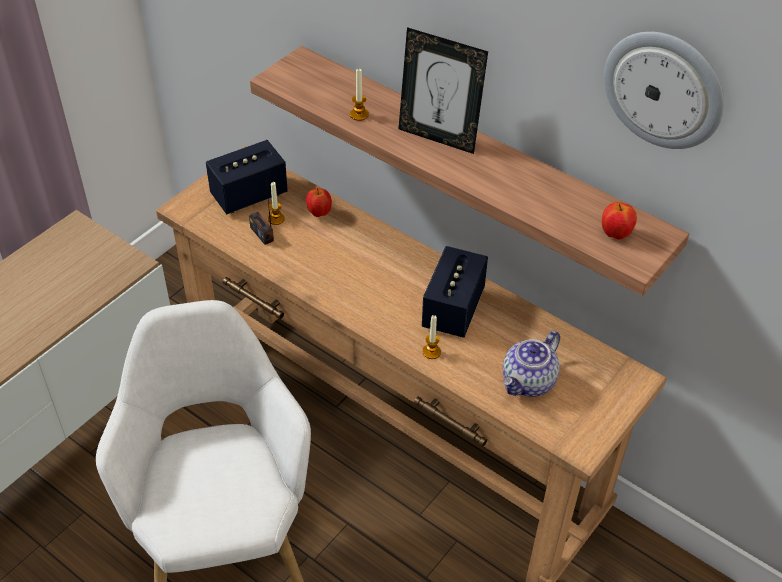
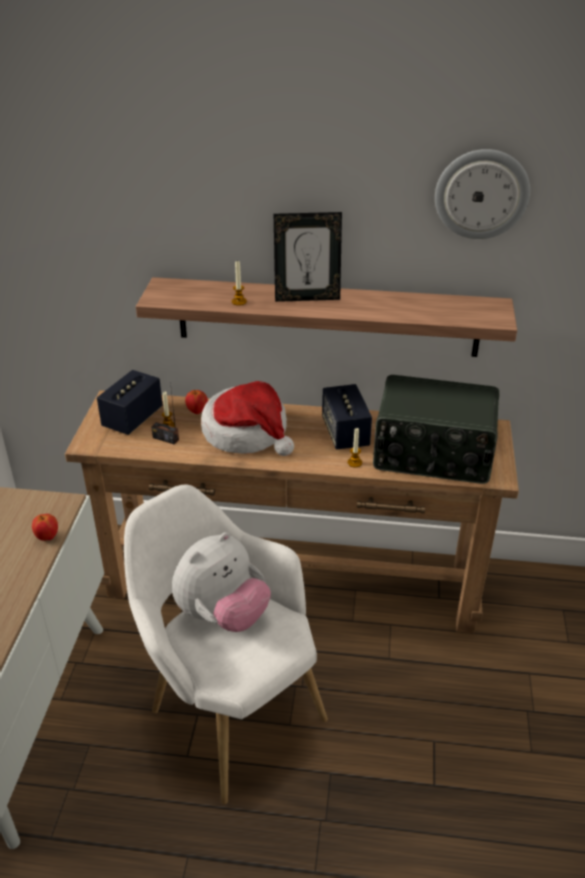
camera: 30 degrees left, 10 degrees down
teapot [503,330,560,397] -> radio [373,375,499,484]
apple [602,202,637,239] -> apple moved to [32,514,58,541]
none -> plush toy [172,532,271,632]
none -> hat [201,381,294,456]

